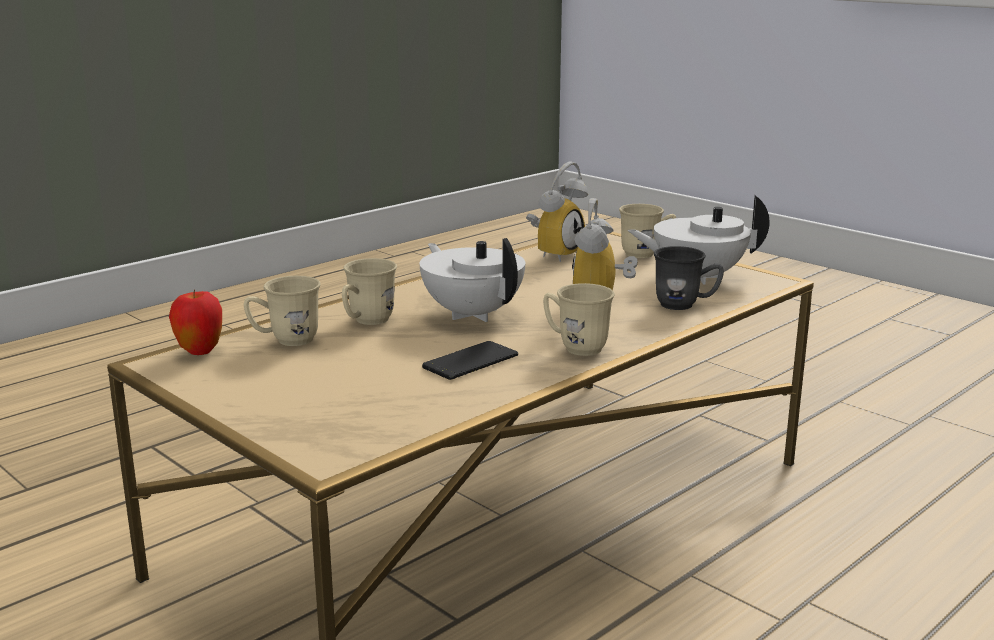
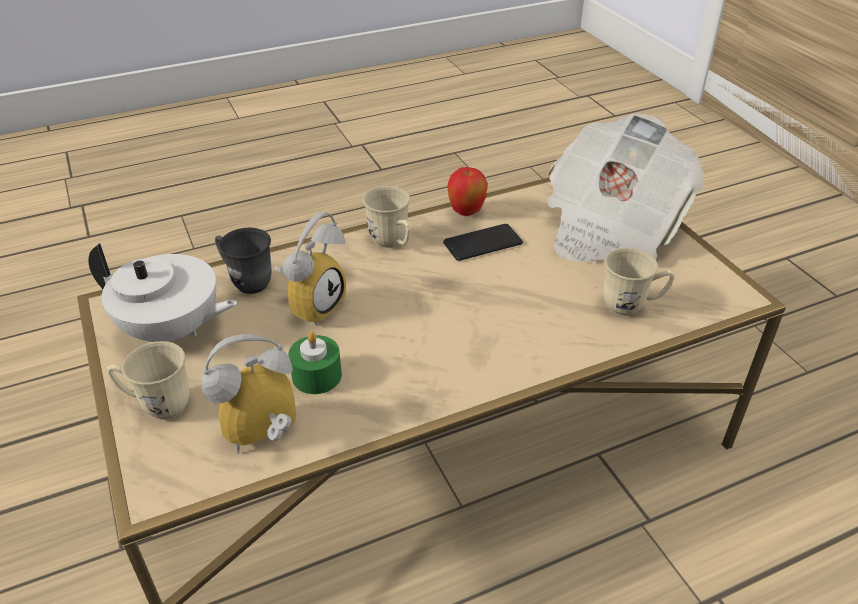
camera: 160 degrees left, 20 degrees up
apple [169,289,222,355] -> apple moved to [447,167,488,216]
beige mug [342,258,397,325] -> none
white teapot [420,238,525,322] -> none
none -> green candle [288,331,342,394]
none -> newspaper [547,113,705,262]

